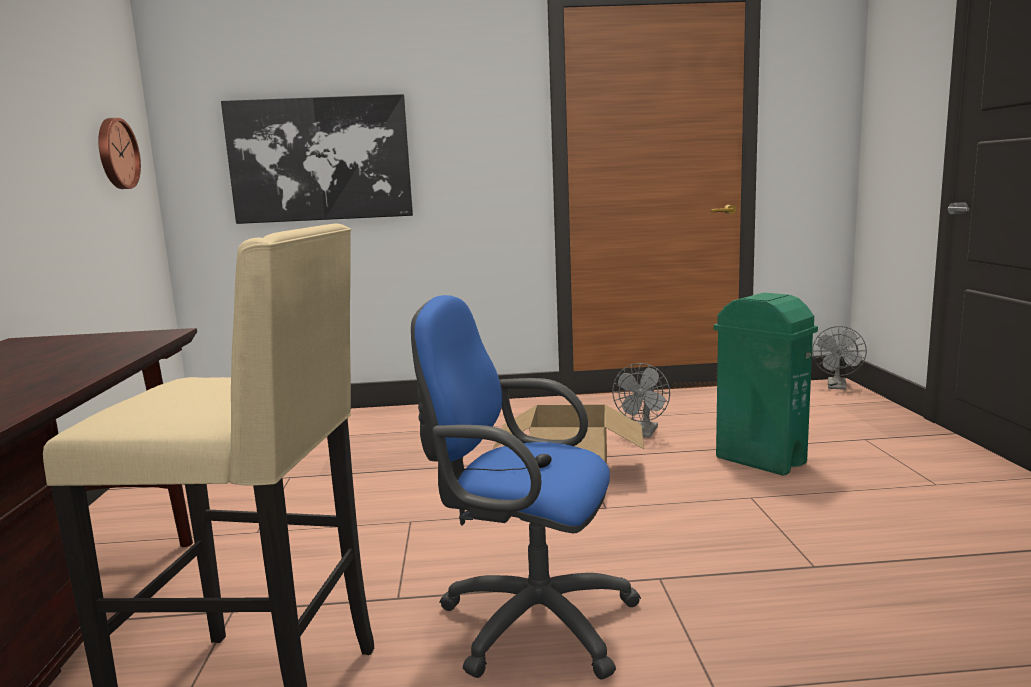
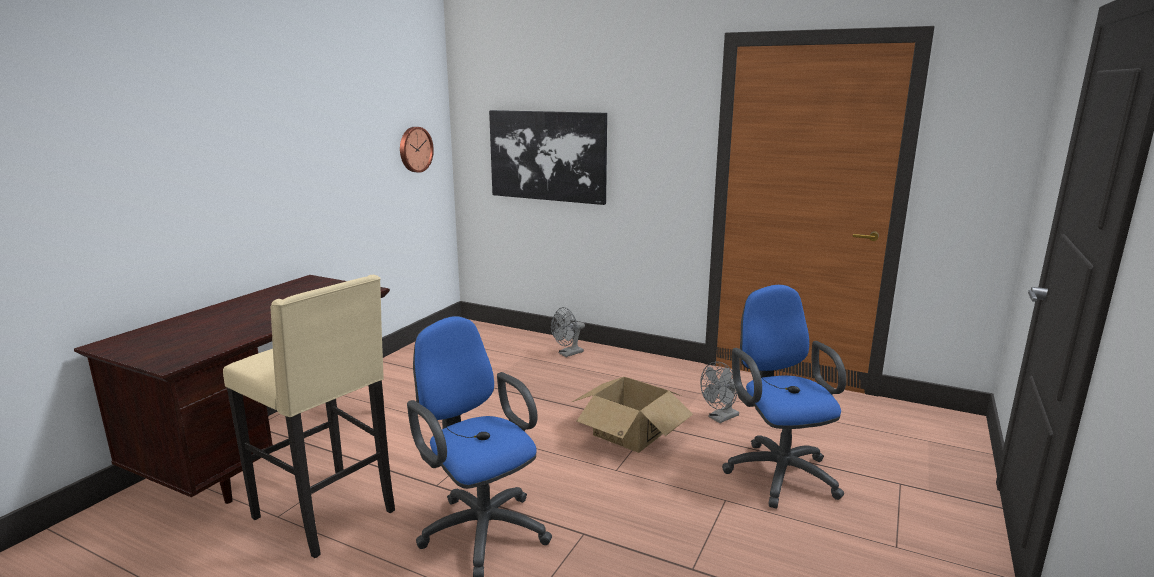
camera: 30 degrees right, 5 degrees up
green trash can [714,293,818,476] -> blue office chair [722,285,847,509]
grey fan [812,326,867,390] -> grey fan moved to [551,307,585,357]

